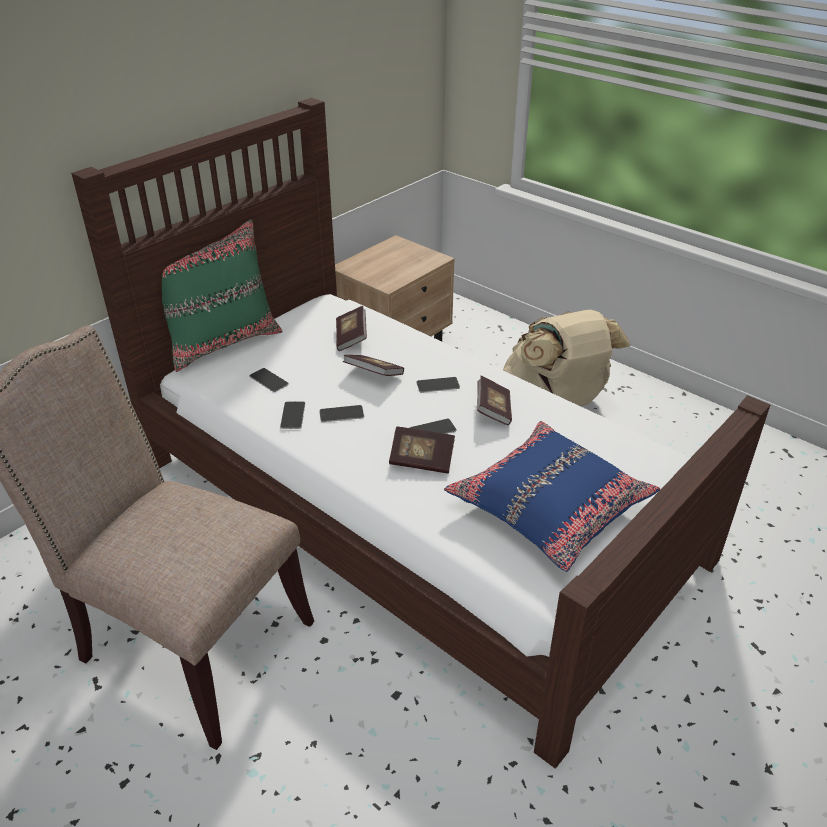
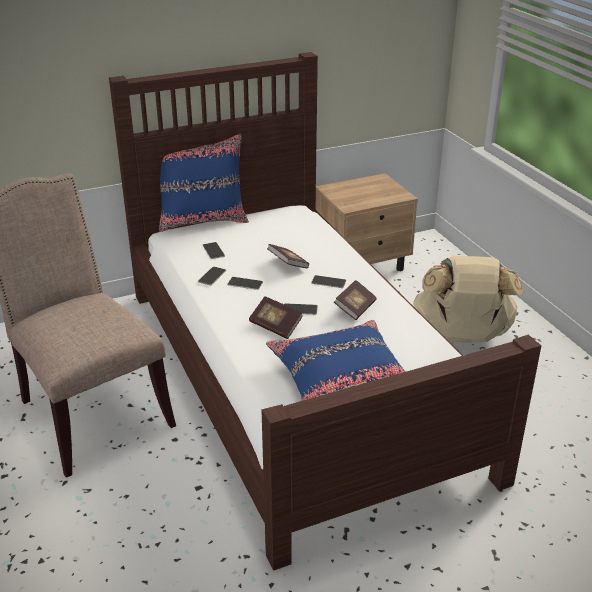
camera: 25 degrees right, 5 degrees down
green pillow [162,219,283,372] -> blue pillow [159,134,249,232]
book [336,306,367,351] -> none

